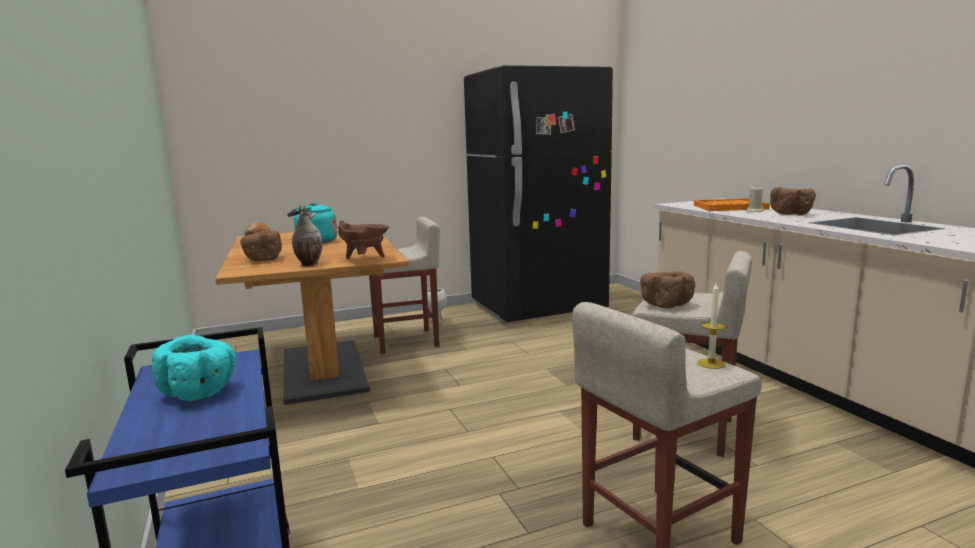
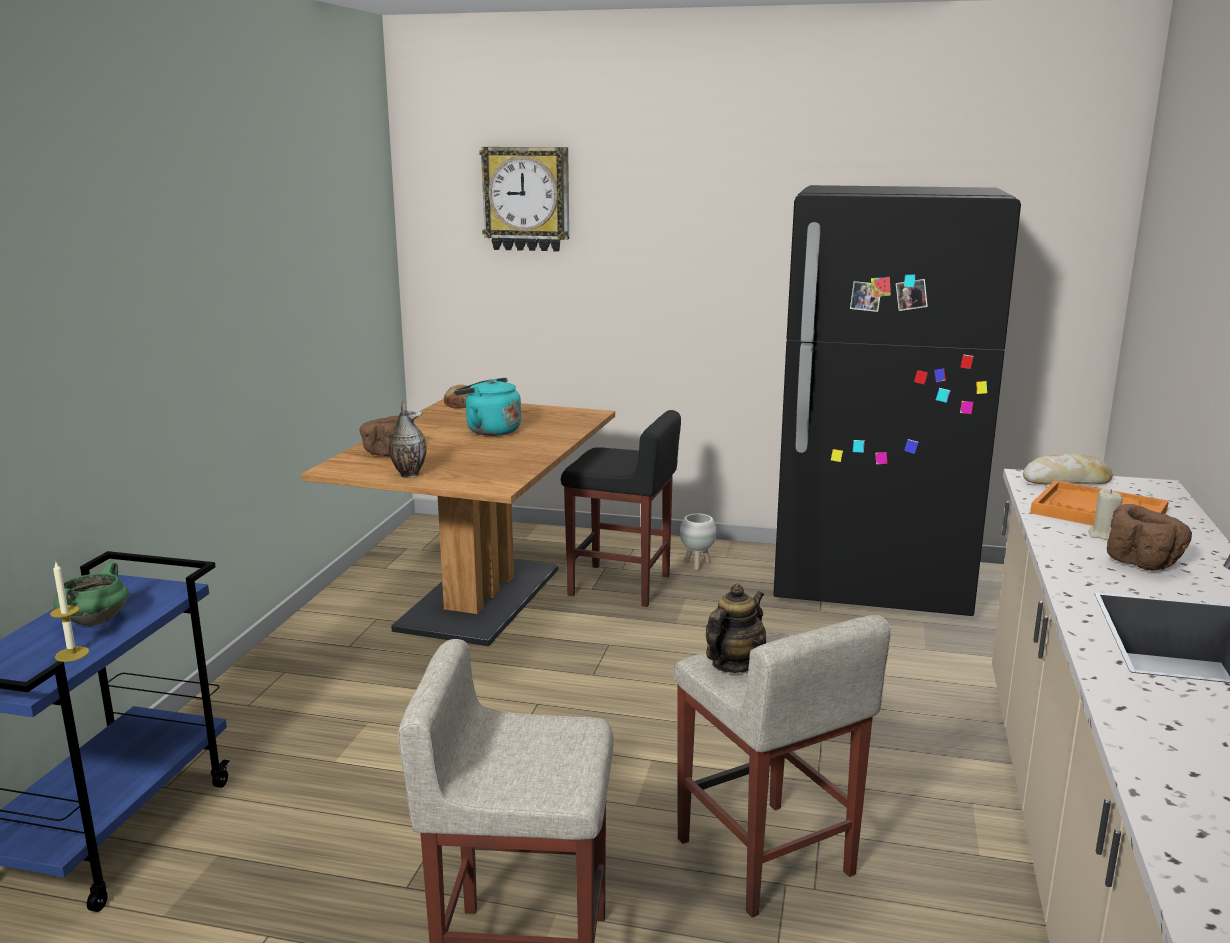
camera: 35 degrees right, 5 degrees up
turquoise bowl [152,335,236,401] -> green cooking pot [53,562,129,626]
brown cooking pot [338,221,389,259] -> none
beige stool [369,217,440,354] -> black stool [561,410,681,607]
brown bowl [640,271,695,308] -> teapot [706,584,766,673]
candle [698,283,726,369] -> candle moved to [50,562,89,662]
none -> wall clock [479,147,569,252]
none -> bread [1023,454,1113,485]

